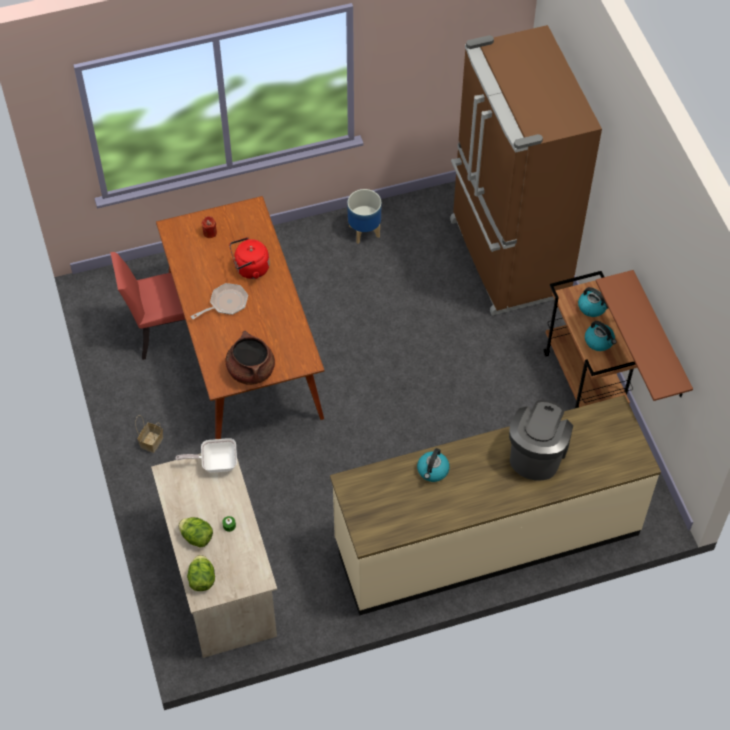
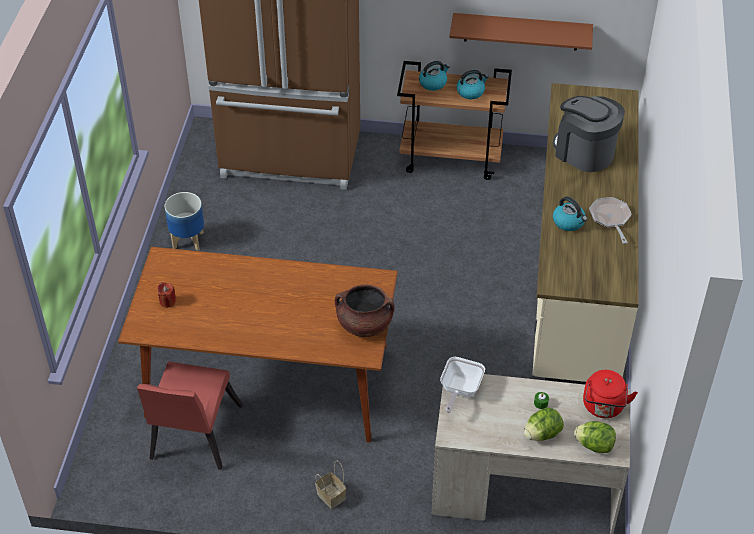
camera: 65 degrees left, 10 degrees down
frying pan [190,283,248,319] -> frying pan moved to [589,197,632,244]
red kettle [229,237,270,279] -> red kettle moved to [583,370,638,418]

